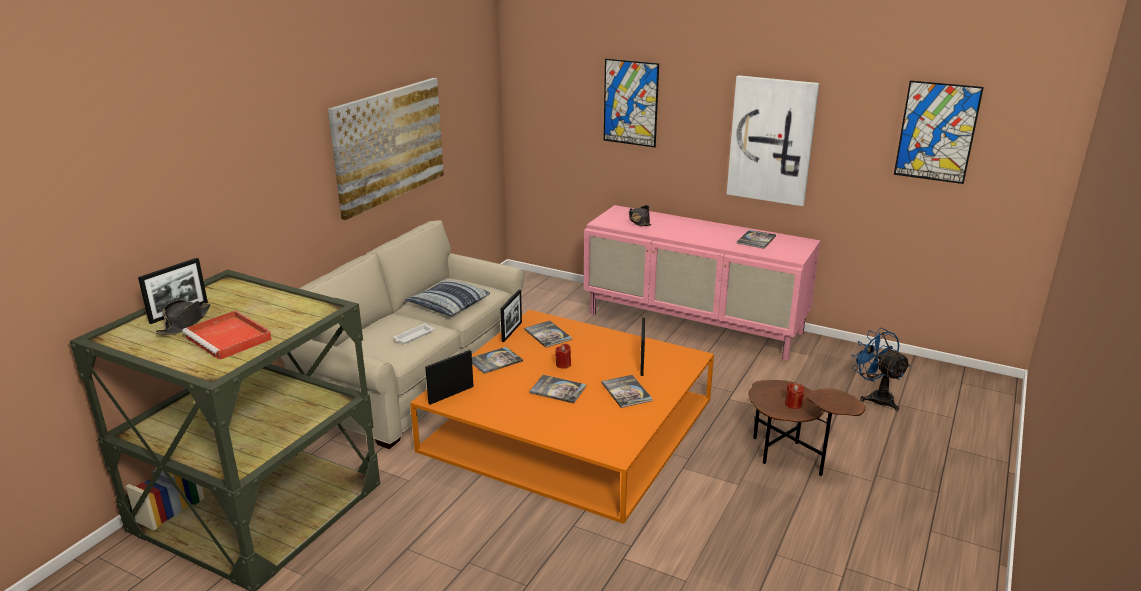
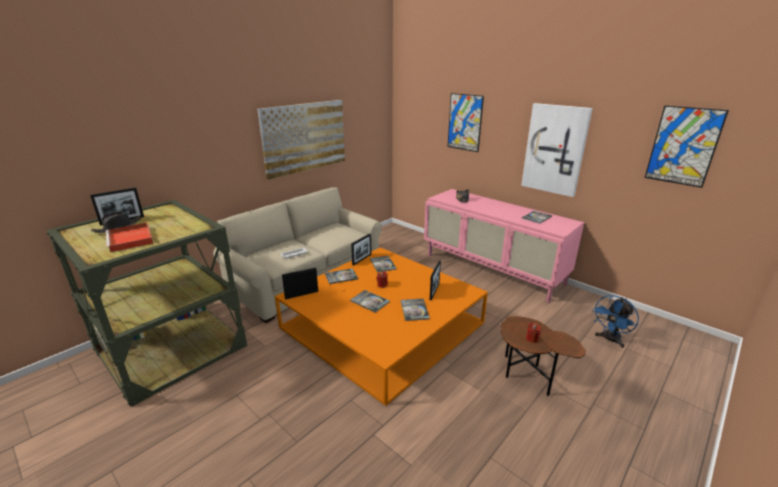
camera: 15 degrees right, 0 degrees up
pillow [405,279,490,316] -> none
blue fan [851,328,911,411] -> blue fan turned 120 degrees counterclockwise [592,295,639,348]

